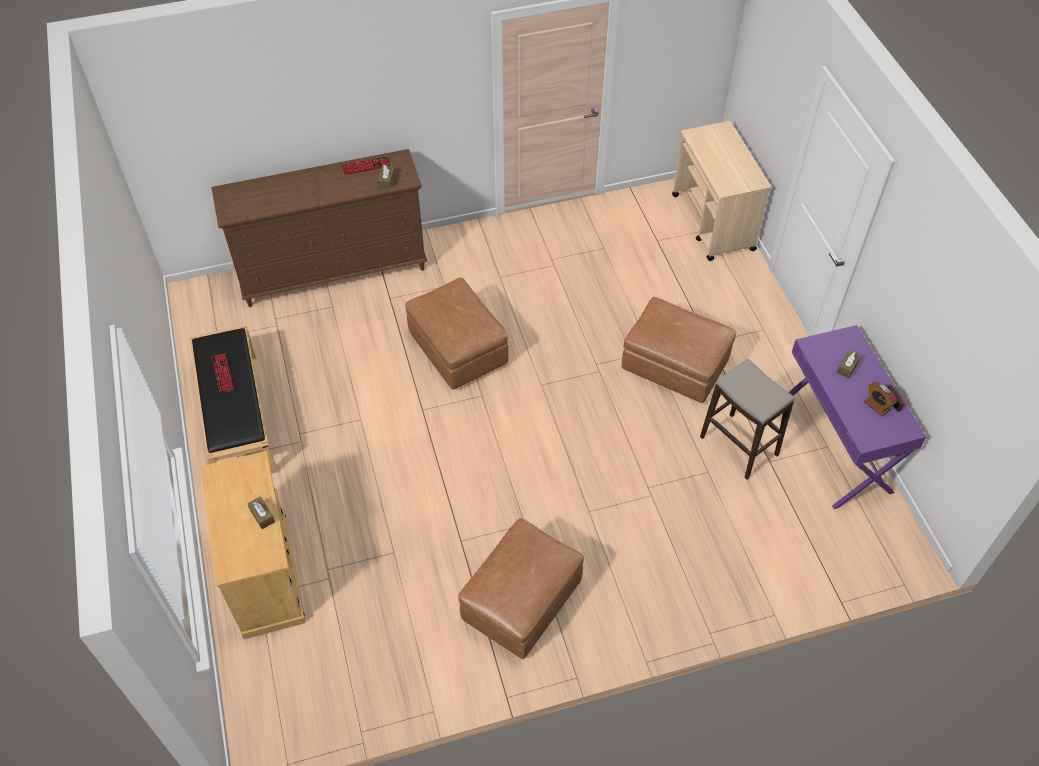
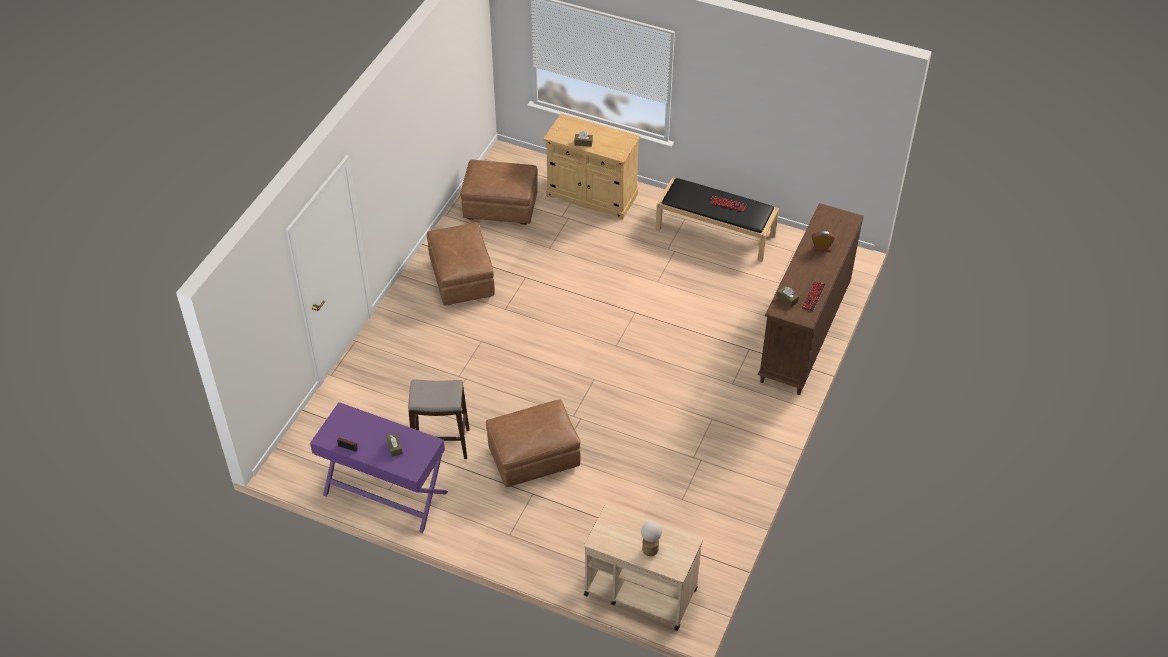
camera: 130 degrees right, 5 degrees down
brown ottoman [405,277,508,390] -> brown ottoman moved to [460,160,538,225]
alarm clock [864,382,897,416] -> alarm clock moved to [812,231,835,252]
none -> table lamp [641,521,662,556]

